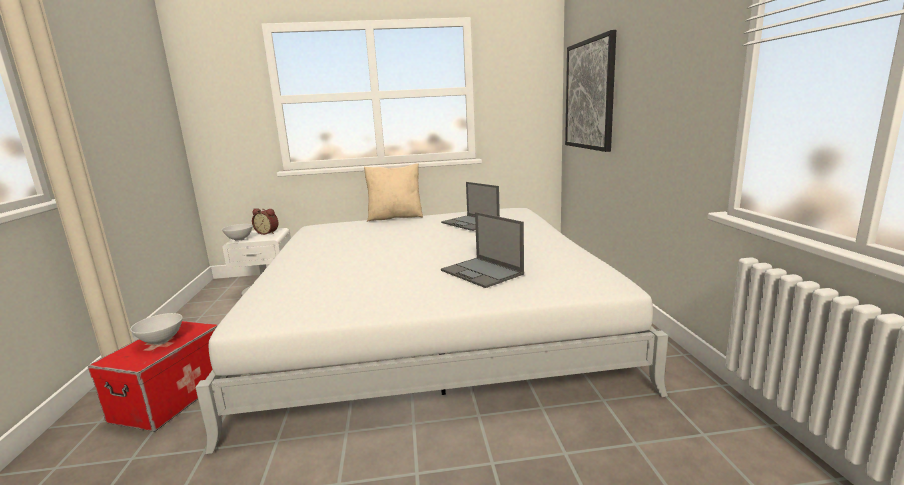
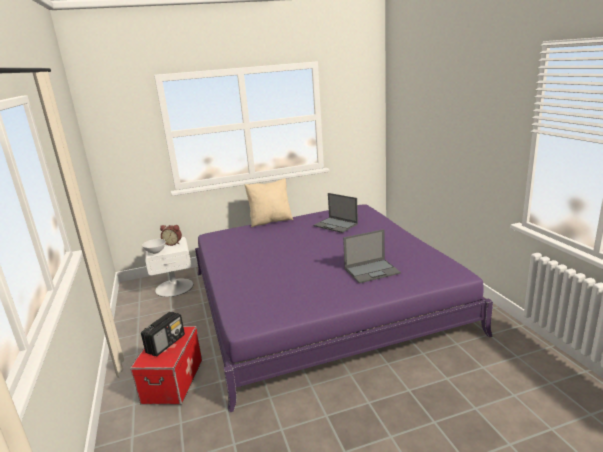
camera: 10 degrees left, 5 degrees up
white bowl [130,313,183,345] -> radio [141,312,185,356]
white bed [195,208,668,454] -> purple bed [195,204,493,413]
laptop [441,212,524,288] -> laptop turned 60 degrees counterclockwise [343,229,401,283]
picture [565,30,616,152] -> none

